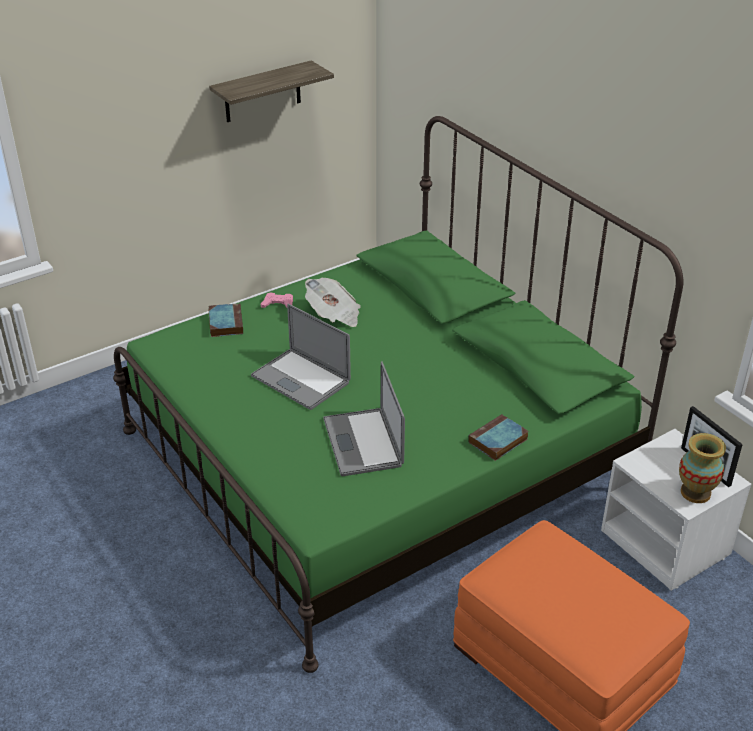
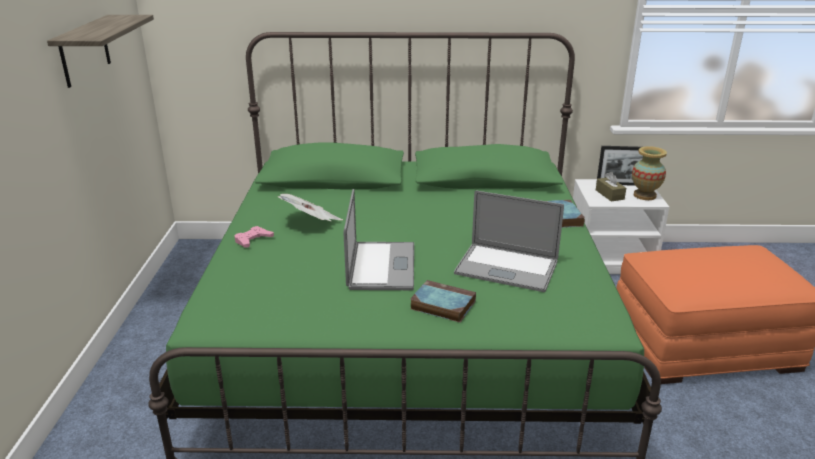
camera: 55 degrees left, 10 degrees down
book [209,303,243,337] -> book moved to [410,280,476,323]
laptop [251,304,351,410] -> laptop turned 75 degrees counterclockwise [343,189,414,290]
none -> brown tissue box [596,172,626,201]

